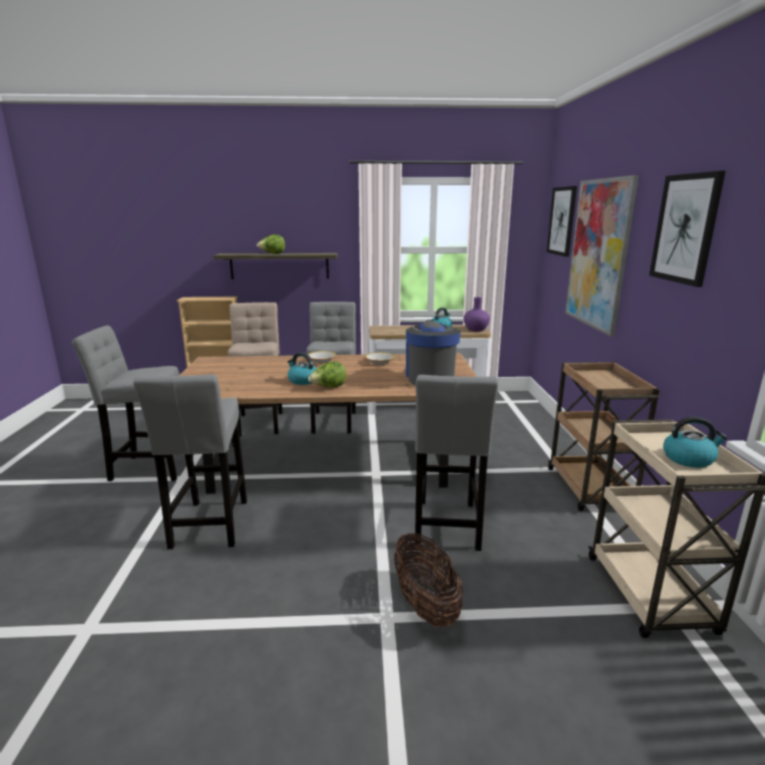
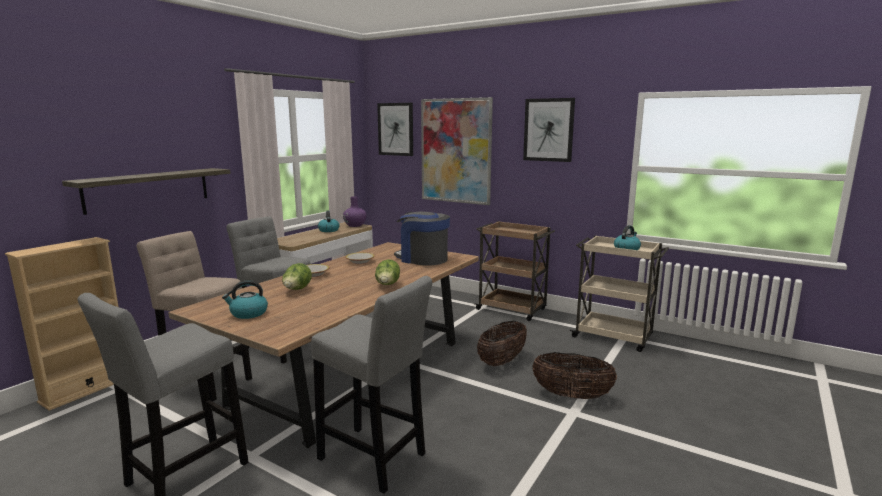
camera: 55 degrees left, 5 degrees down
lettuce [257,234,285,254] -> lettuce moved to [282,263,312,290]
kettle [287,352,317,385] -> kettle moved to [222,280,268,319]
grey stool [415,375,498,551] -> basket [477,321,527,366]

